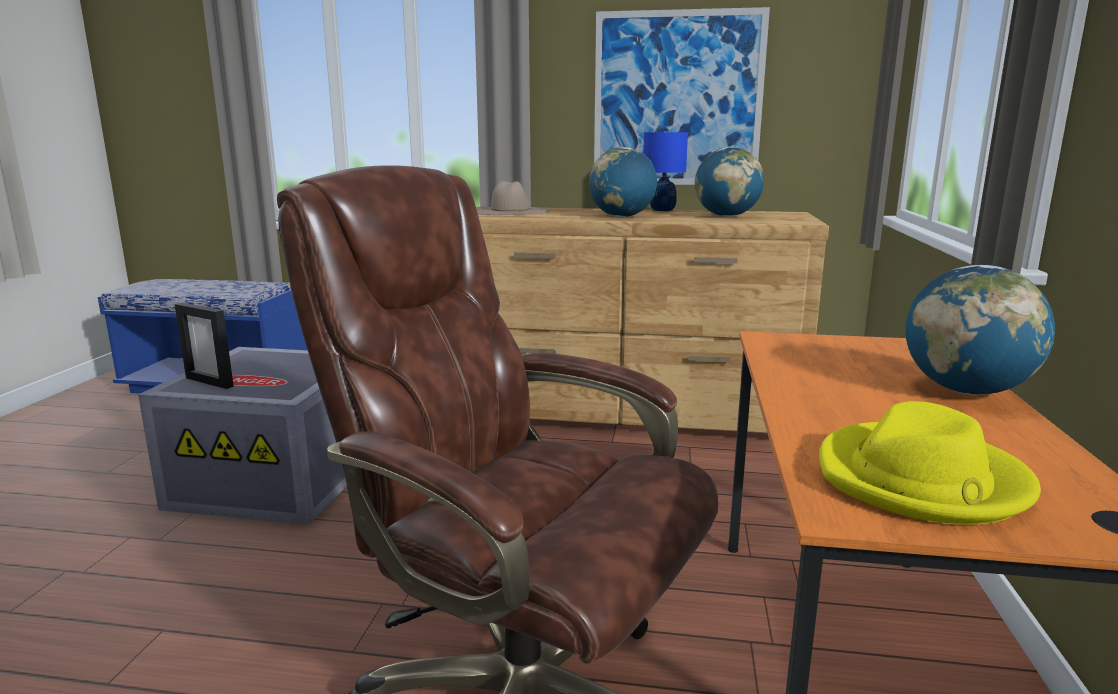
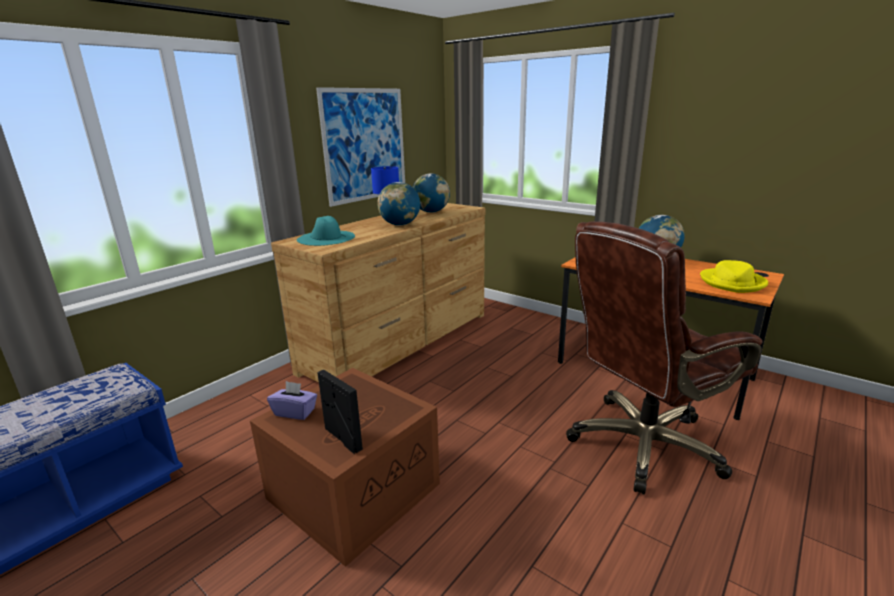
camera: 60 degrees left, 5 degrees up
grey storage box [138,347,347,525] -> brown storage box [250,368,440,567]
picture frame [175,303,234,389] -> picture frame turned 105 degrees counterclockwise [317,370,363,454]
beige hat [477,181,550,215] -> turquoise hat [297,216,355,246]
none -> purple tissue box [267,381,317,420]

